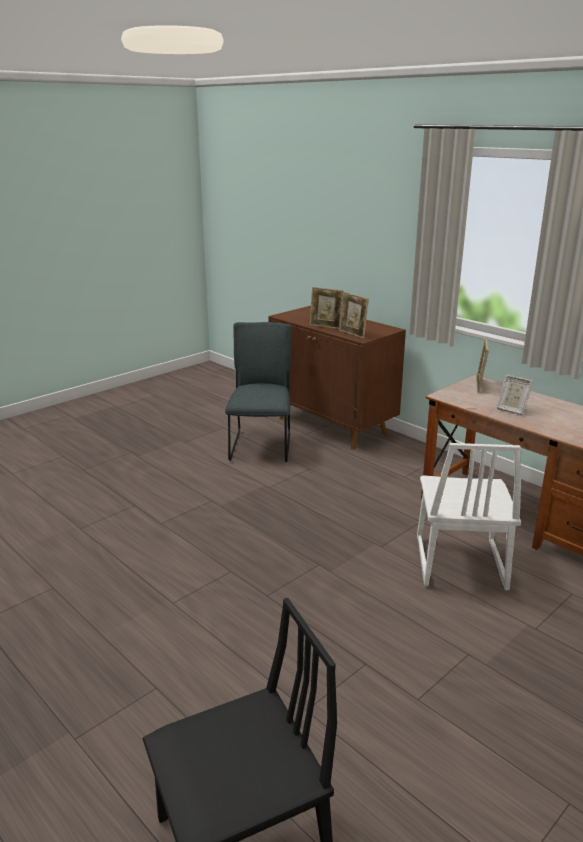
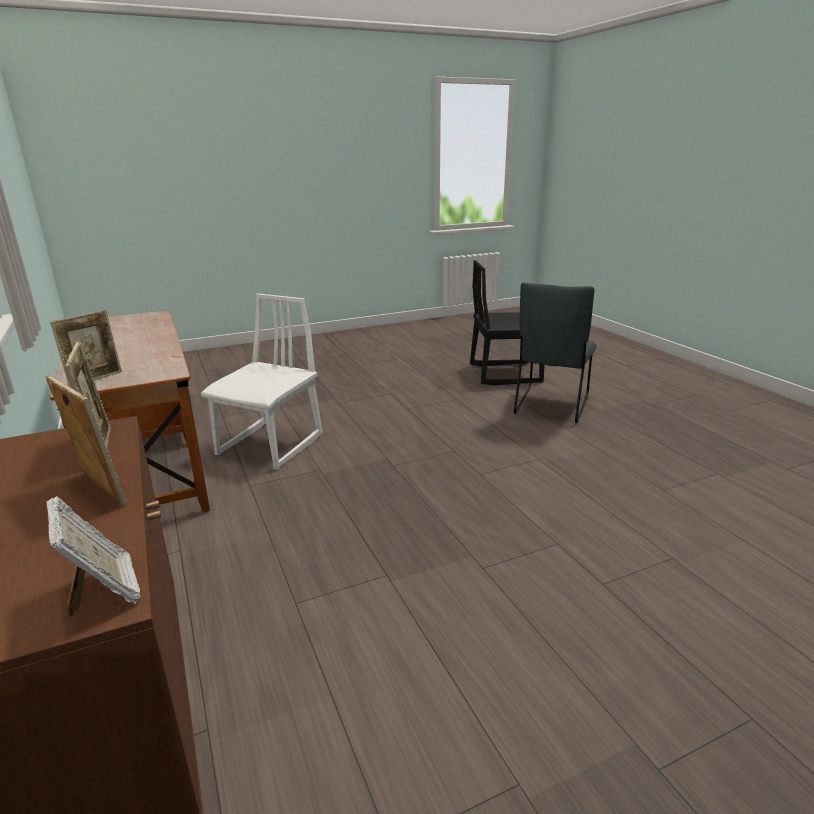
camera: 160 degrees left, 0 degrees up
grey chair [225,322,291,462] -> grey chair moved to [514,283,596,423]
picture frame [497,375,534,415] -> picture frame moved to [46,496,140,617]

